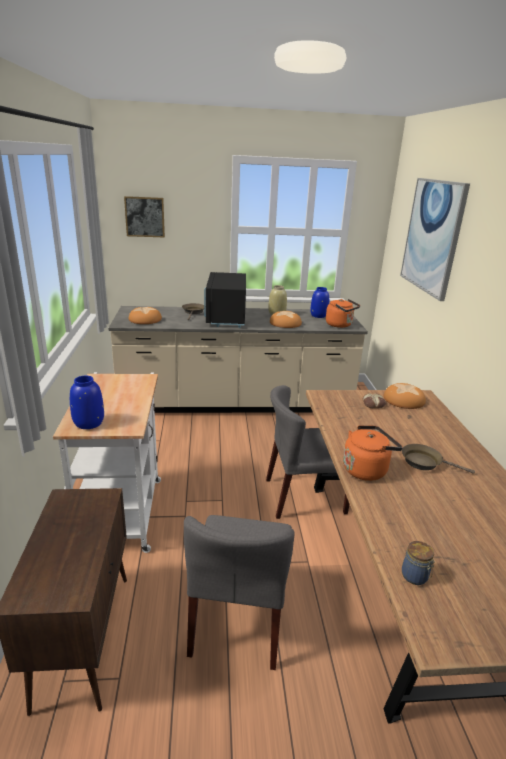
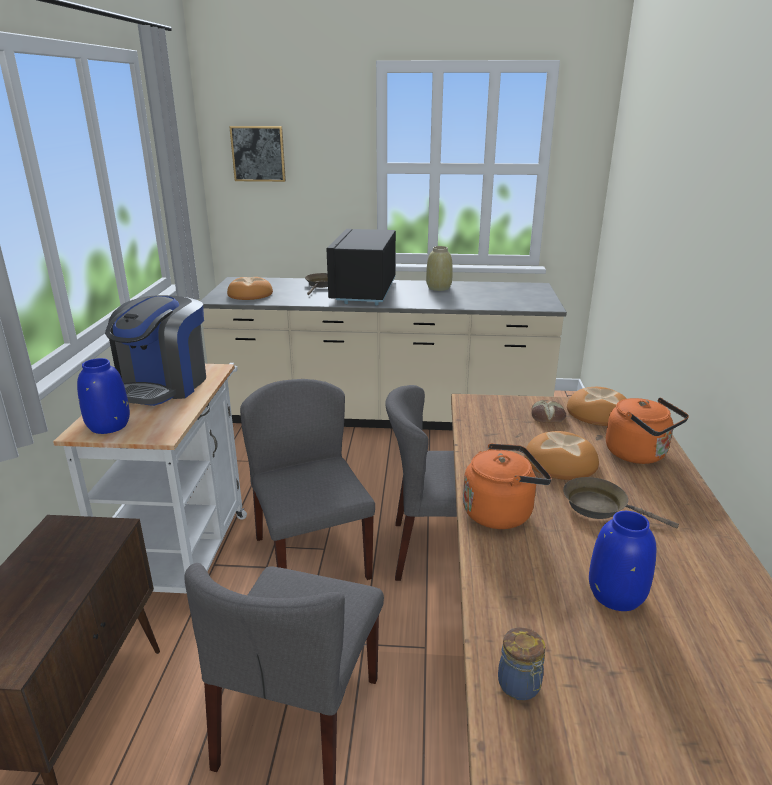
camera: 10 degrees right, 0 degrees up
bread [270,311,302,328] -> bread moved to [524,431,599,480]
blue vase [310,287,329,318] -> blue vase moved to [589,511,656,611]
orange kettle [326,299,360,328] -> orange kettle moved to [606,397,689,464]
picture [400,178,470,301] -> none
none -> coffee machine [105,295,206,406]
none -> grey chair [240,379,375,580]

